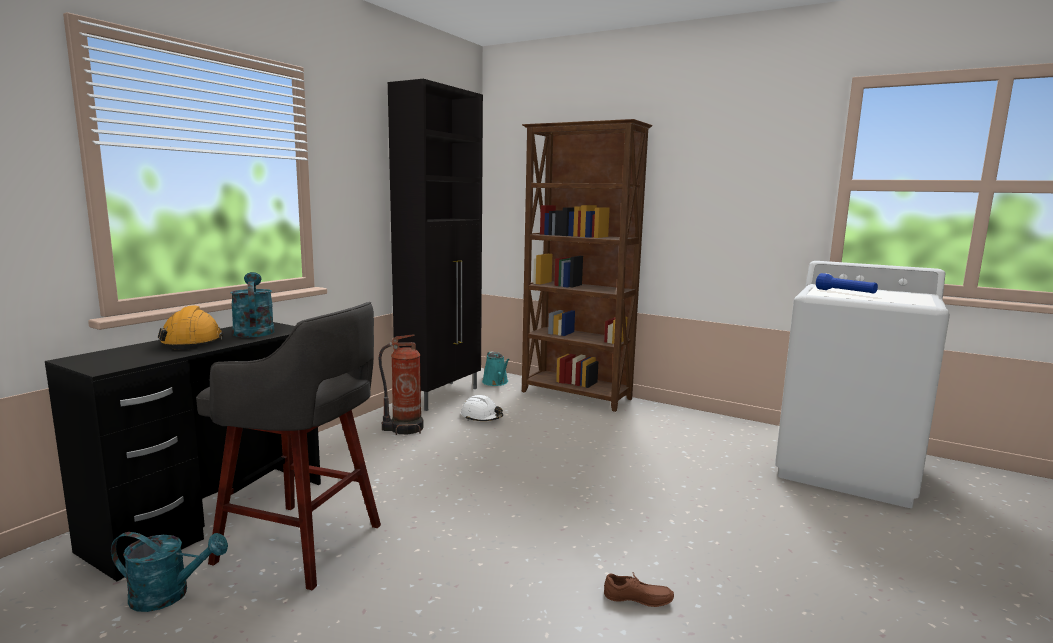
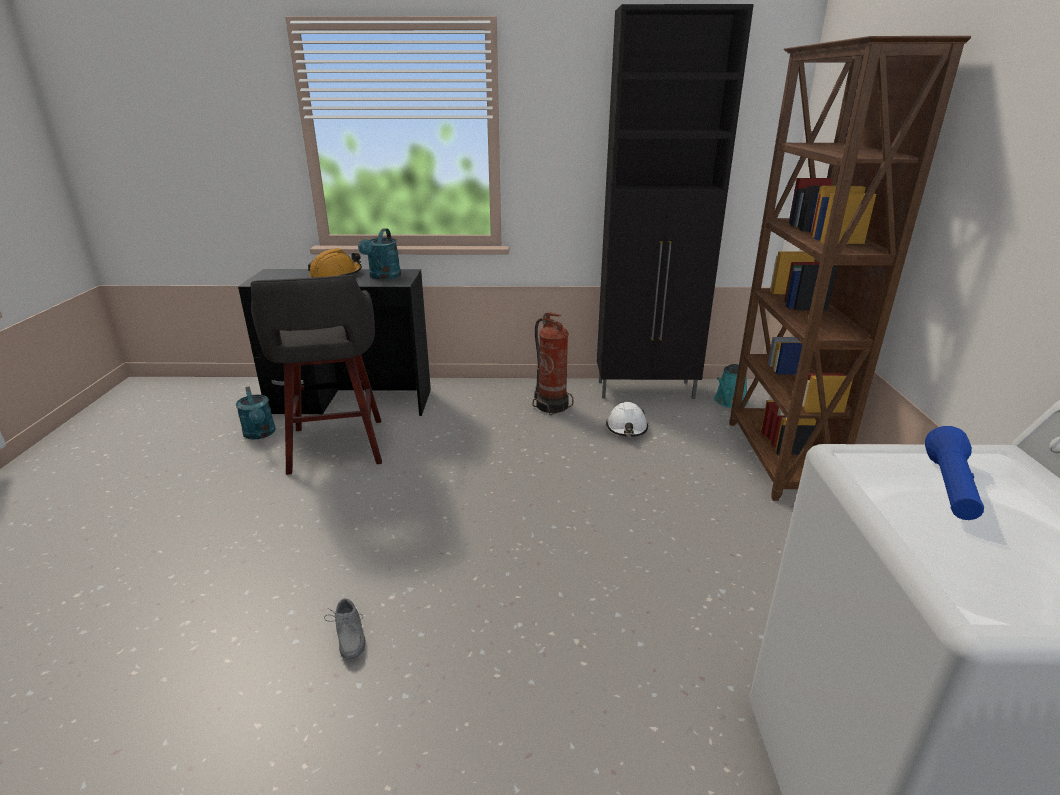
camera: 60 degrees right, 15 degrees up
turquoise watering can [231,272,274,337] -> turquoise watering can turned 150 degrees clockwise [358,228,401,280]
brown shoe [604,572,674,607] -> grey shoe [324,598,366,660]

